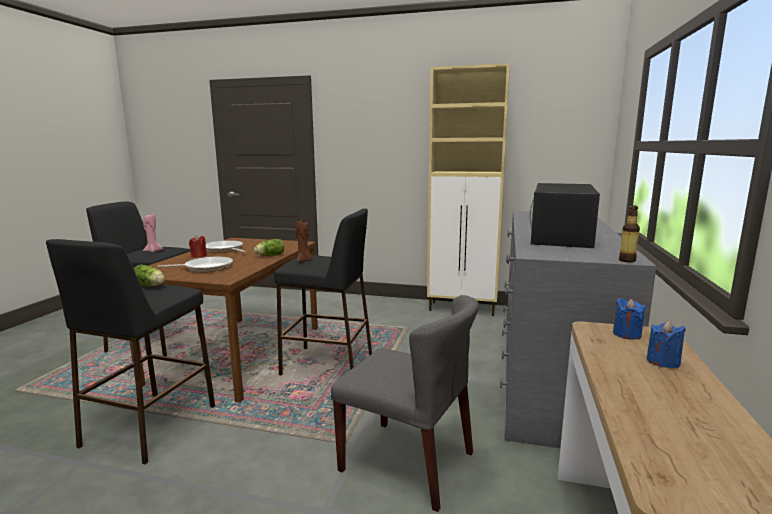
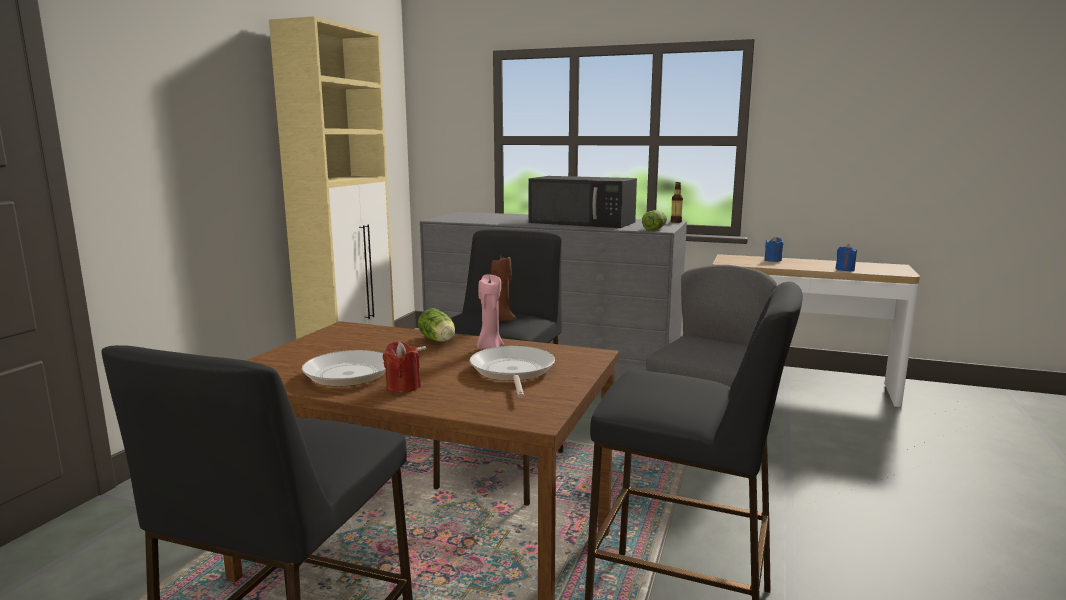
camera: 85 degrees left, 0 degrees up
lettuce [133,264,165,286] -> lettuce moved to [642,210,667,231]
pink candle [143,214,163,252] -> pink candle moved to [477,274,504,350]
blue candle [613,298,645,340] -> blue candle moved to [835,244,858,271]

